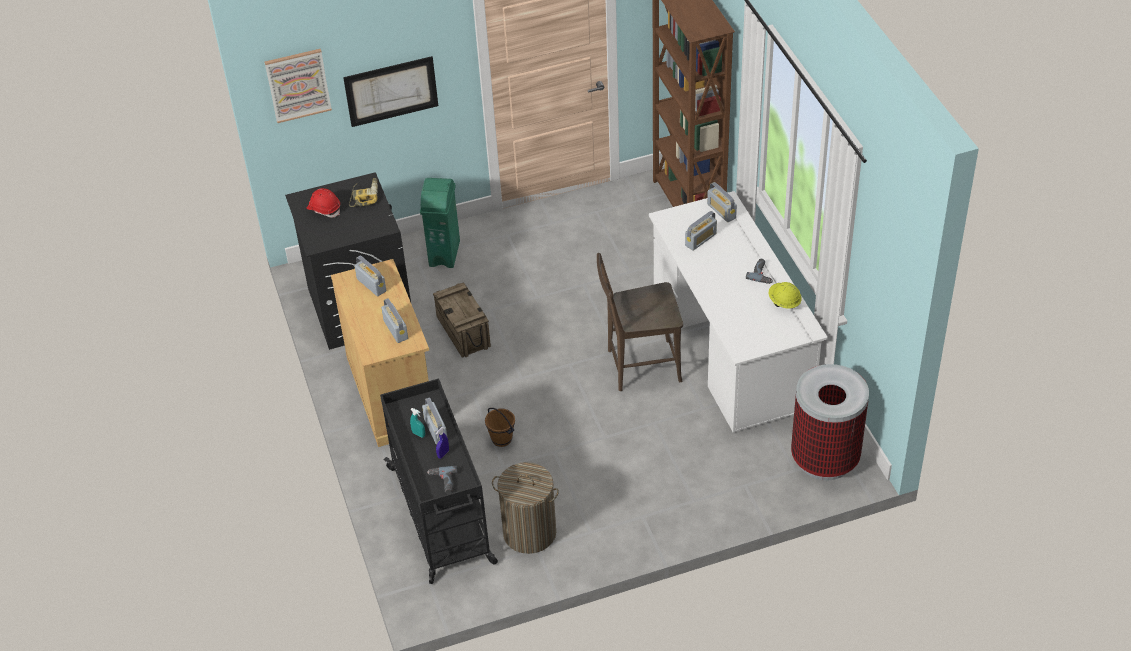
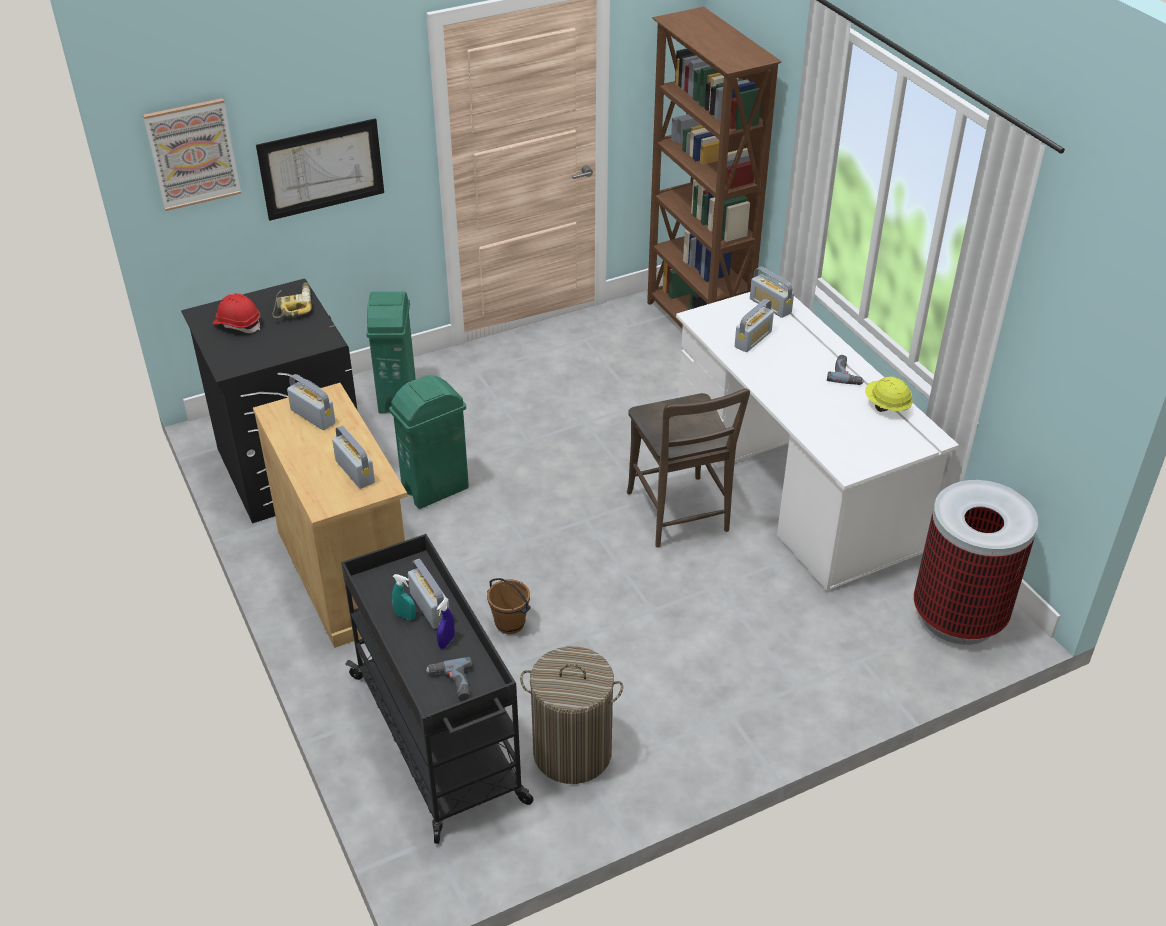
camera: 10 degrees left, 5 degrees down
crate [433,282,491,358] -> green trash can [389,375,469,509]
brown chair [597,253,683,391] -> brown chair turned 90 degrees counterclockwise [627,388,750,548]

